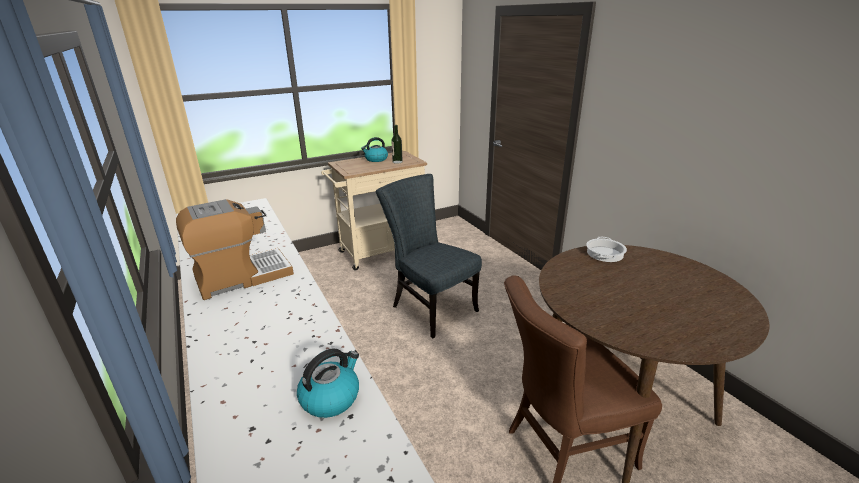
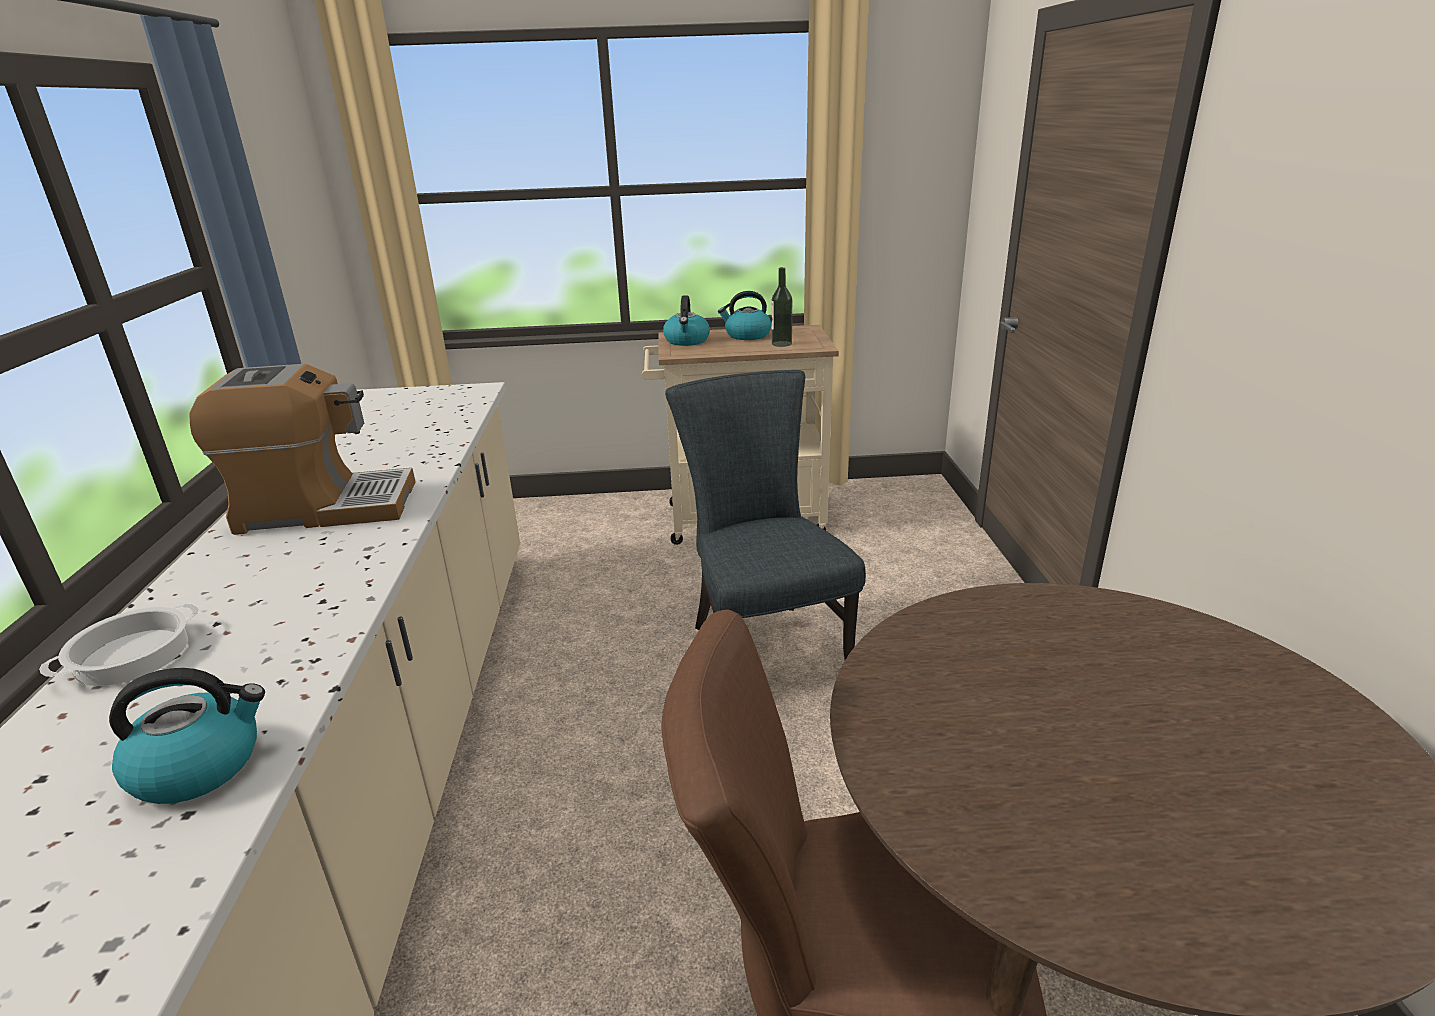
camera: 25 degrees right, 0 degrees up
cooking pot [586,237,627,262] -> cooking pot moved to [39,604,199,686]
none -> kettle [663,295,710,346]

